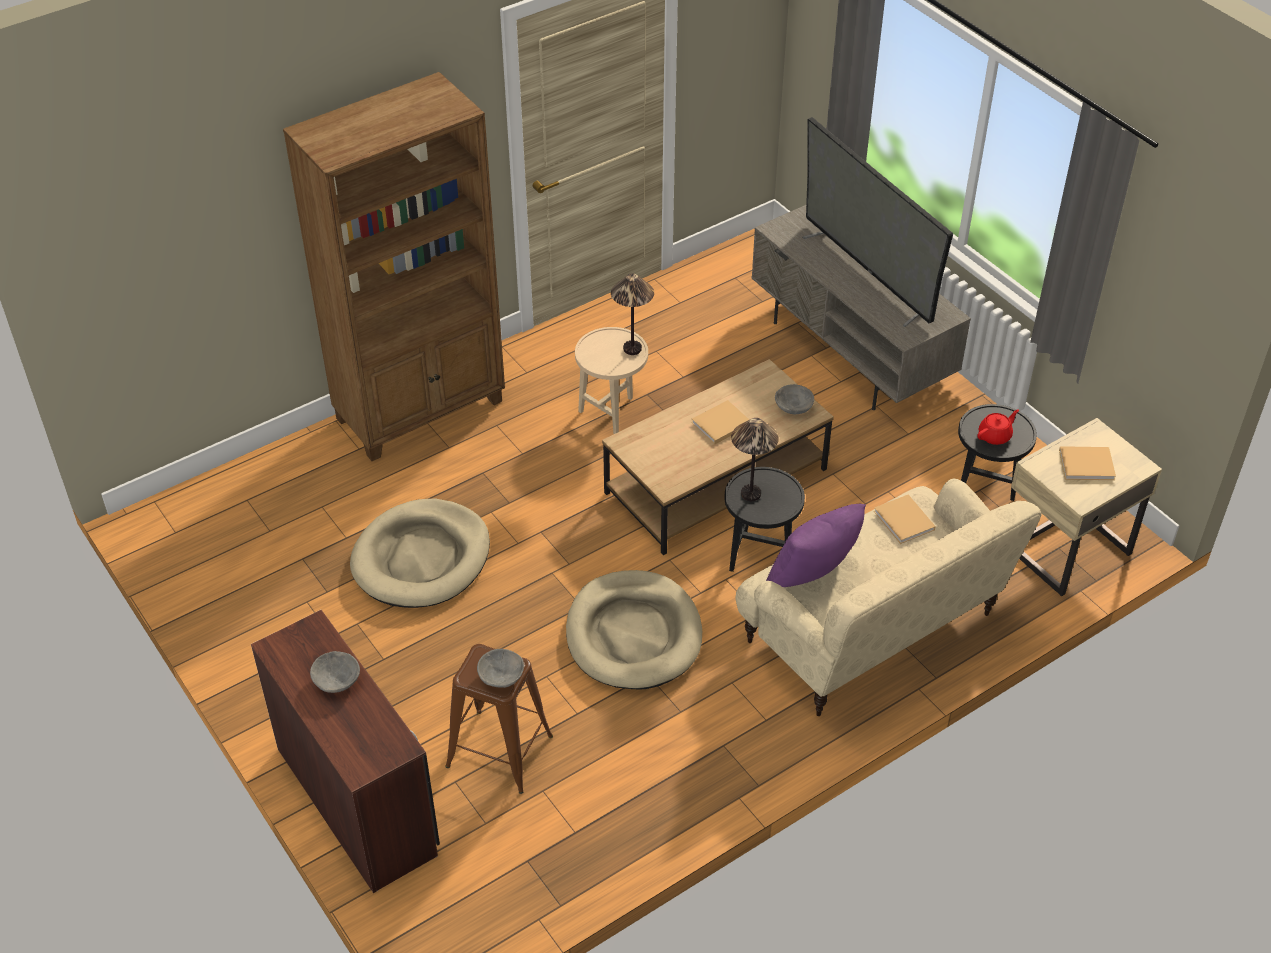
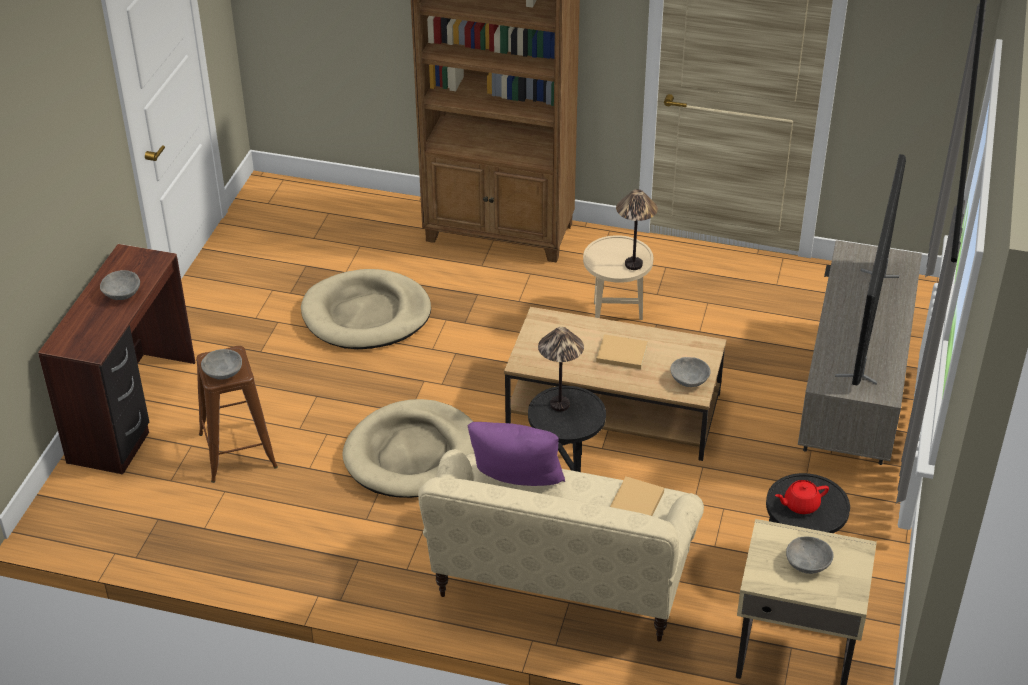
camera: 50 degrees right, 5 degrees down
red teapot [977,410,1019,445] -> red teapot turned 150 degrees clockwise [775,480,829,514]
beige book [1059,446,1116,480] -> grey bowl [786,537,834,574]

